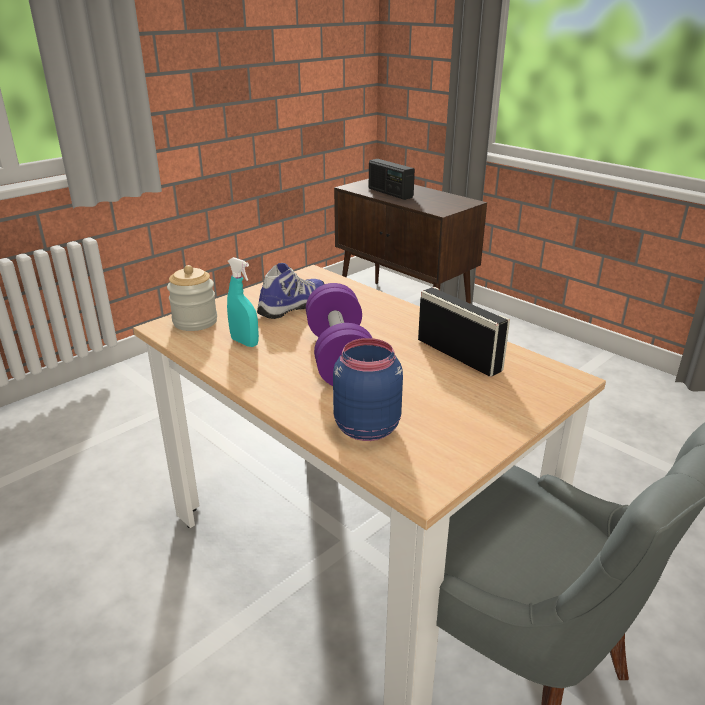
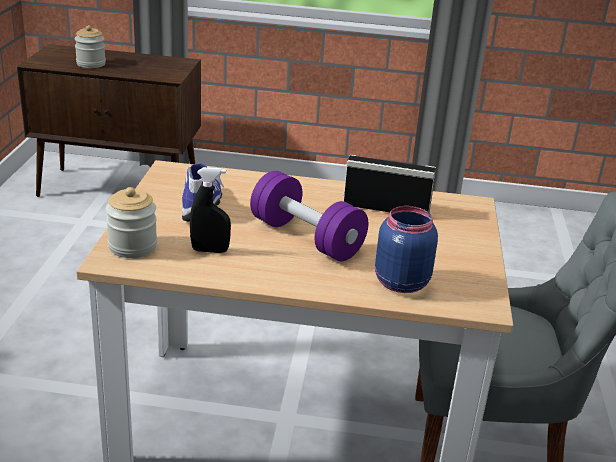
camera: 40 degrees left, 0 degrees up
turquoise spray bottle [227,257,259,347] -> black spray bottle [190,167,231,253]
radio [369,159,415,200] -> jar [74,25,106,68]

